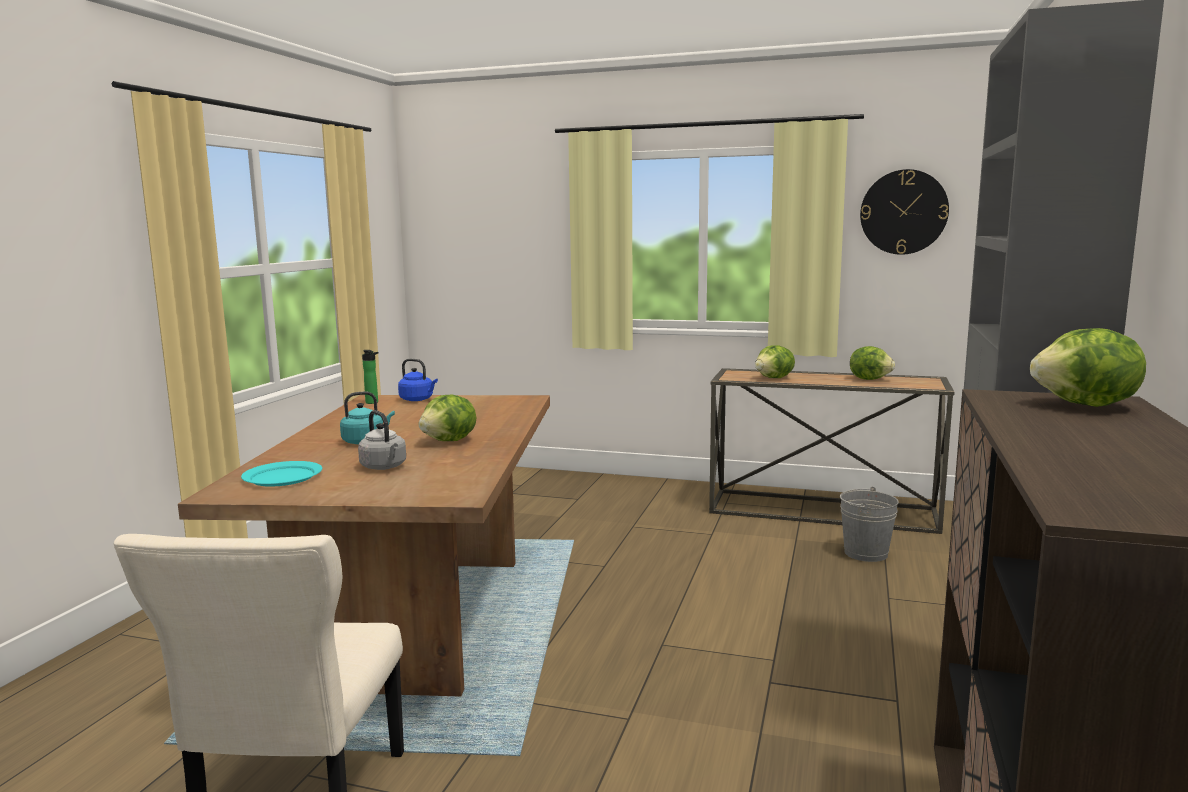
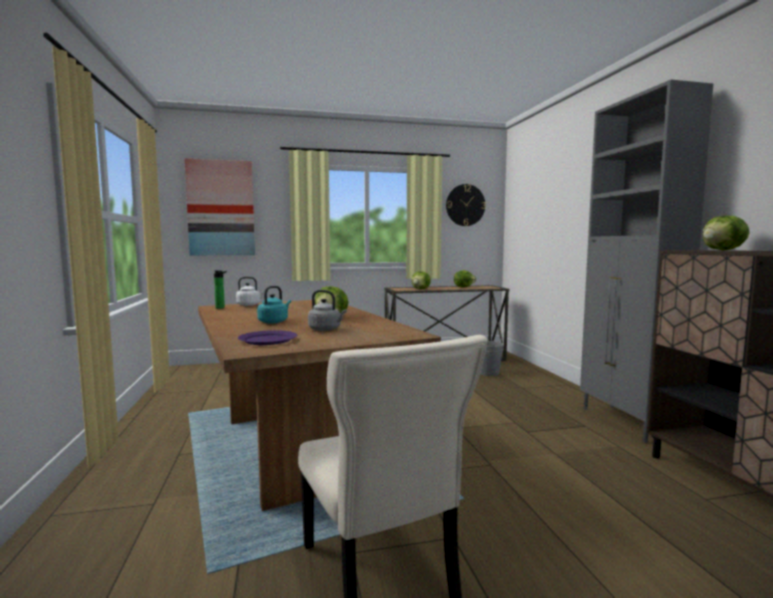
camera: 30 degrees left, 5 degrees down
turquoise plate [241,461,322,487] -> purple plate [238,330,297,345]
blue kettle [398,359,438,401] -> white kettle [236,277,265,306]
none -> picture [185,158,255,255]

